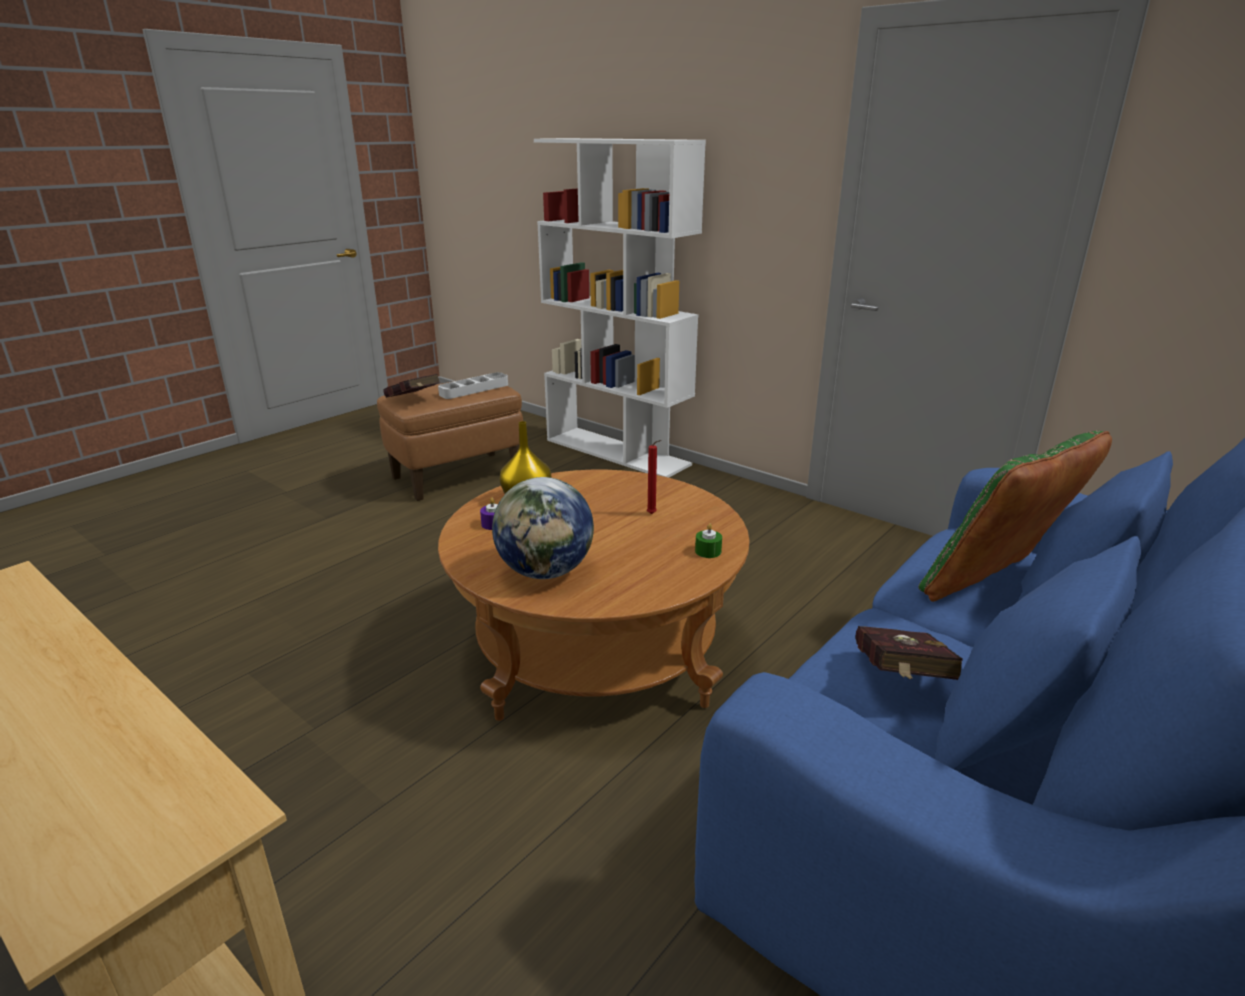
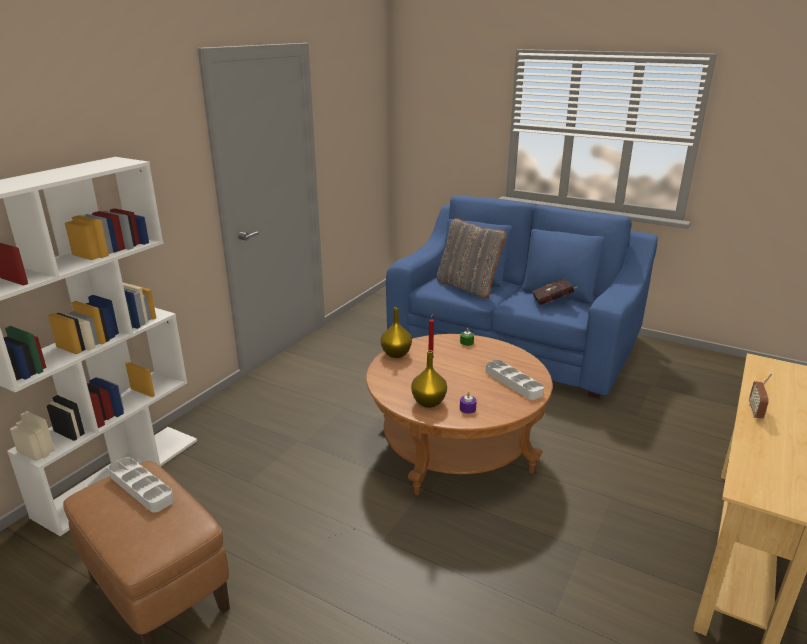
camera: 100 degrees left, 0 degrees up
red book [383,374,440,398] -> none
globe [492,477,594,579] -> grey tray [486,360,544,400]
green pillow [918,431,1112,602] -> grey pillow [437,218,507,299]
none -> yellow vase [381,307,412,358]
none -> radio [749,373,773,419]

